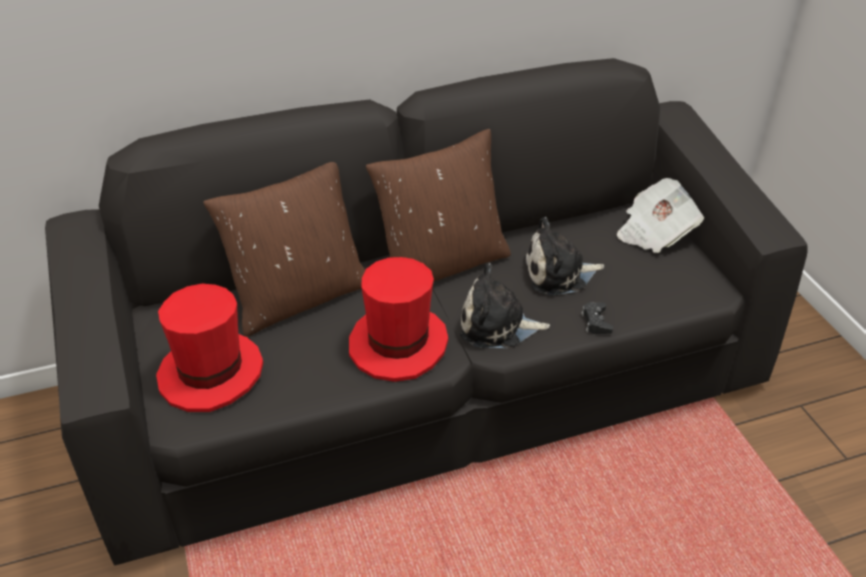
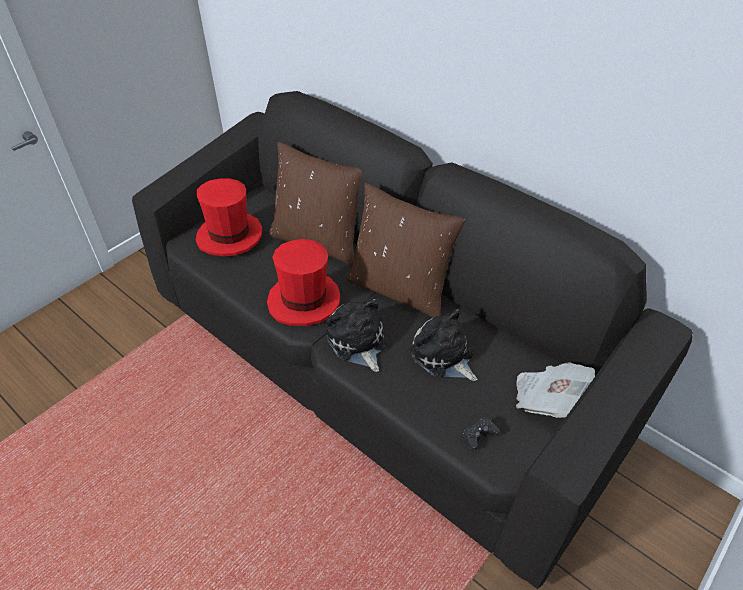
camera: 60 degrees right, 5 degrees up
black game controller [581,302,613,334] -> black game controller moved to [463,417,500,451]

